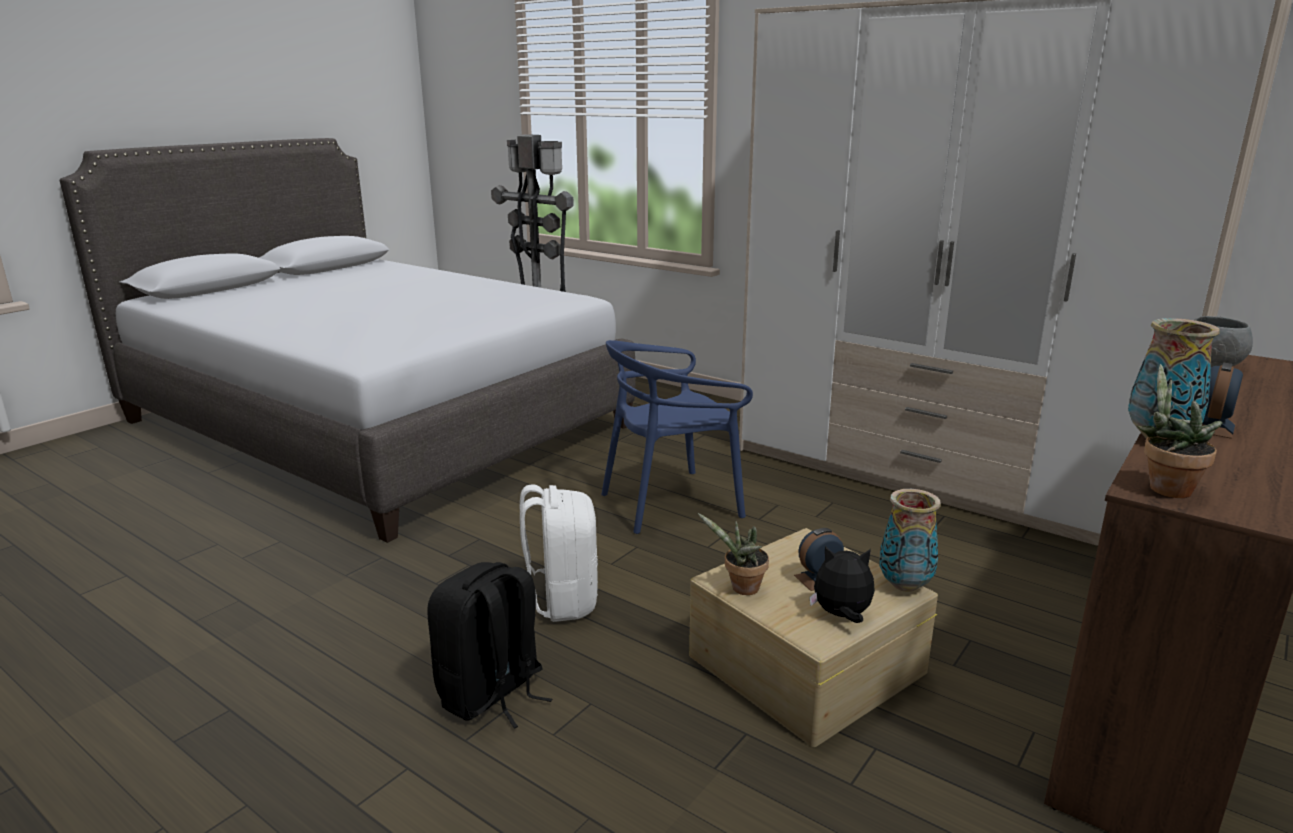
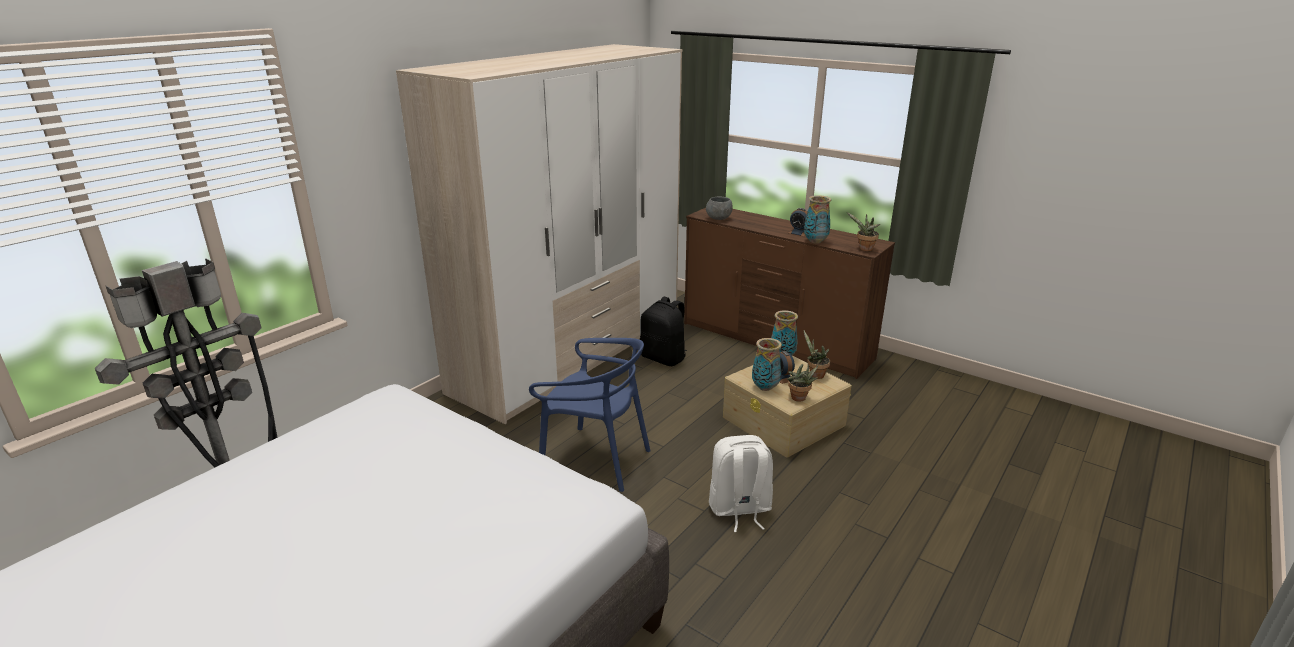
camera: 90 degrees left, 5 degrees up
black backpack [427,562,553,729] -> black backpack moved to [640,297,687,366]
blue chair [601,340,753,534] -> blue chair turned 45 degrees counterclockwise [529,338,651,492]
plush toy [809,546,875,623] -> potted plant [804,331,830,379]
none -> vase [752,338,782,391]

